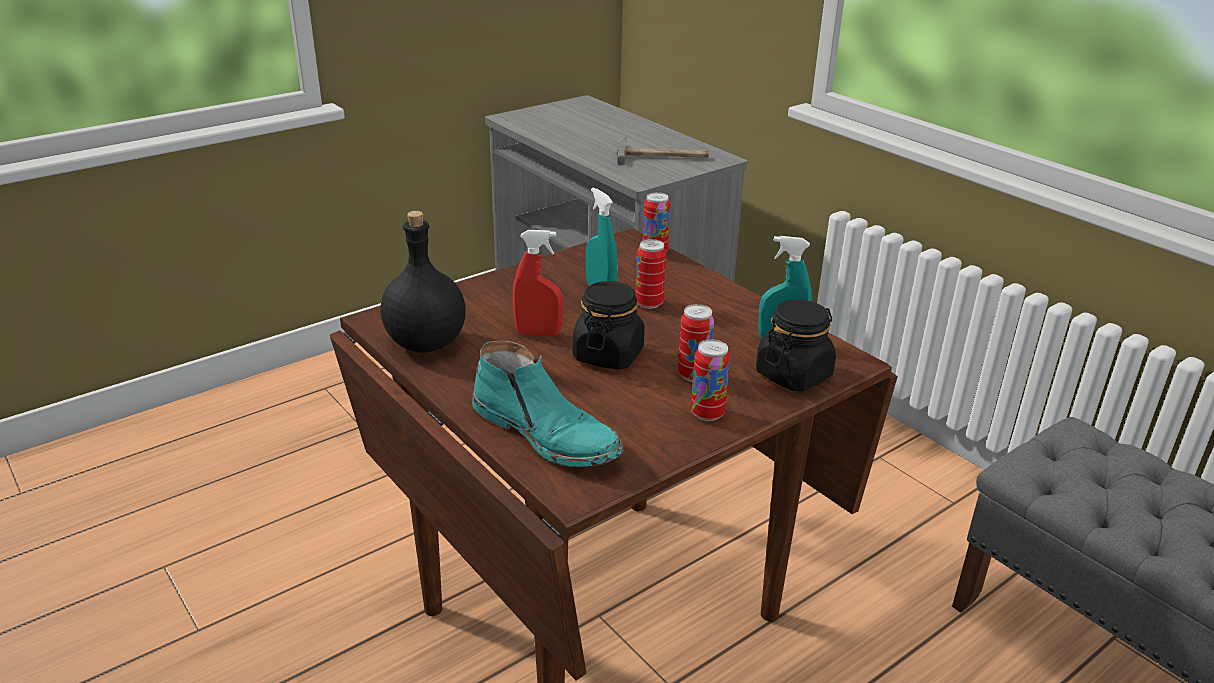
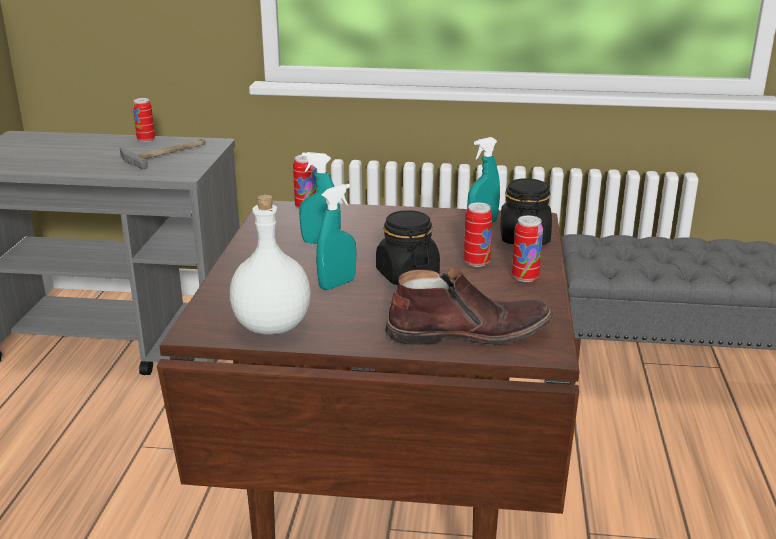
camera: 45 degrees left, 5 degrees down
black bottle [381,211,466,353] -> white bottle [230,195,311,335]
turquoise boot [472,341,624,467] -> brown boot [385,267,553,345]
red spray bottle [513,230,563,336] -> turquoise spray bottle [316,184,356,290]
can [635,239,666,309] -> can moved to [133,98,155,142]

